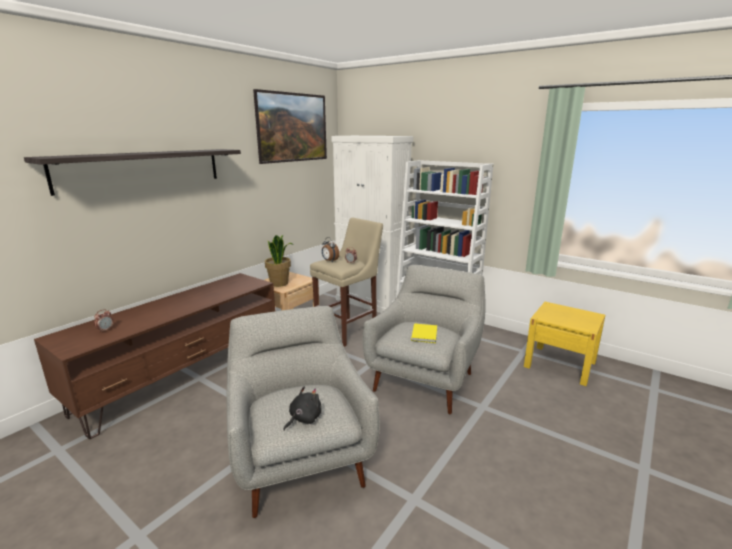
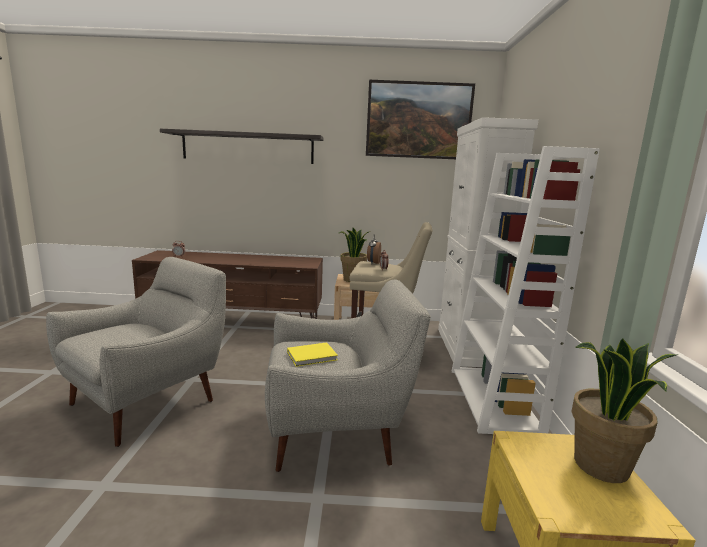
camera: 55 degrees right, 5 degrees down
black plush toy [283,386,322,431] -> none
none -> potted plant [571,338,677,483]

